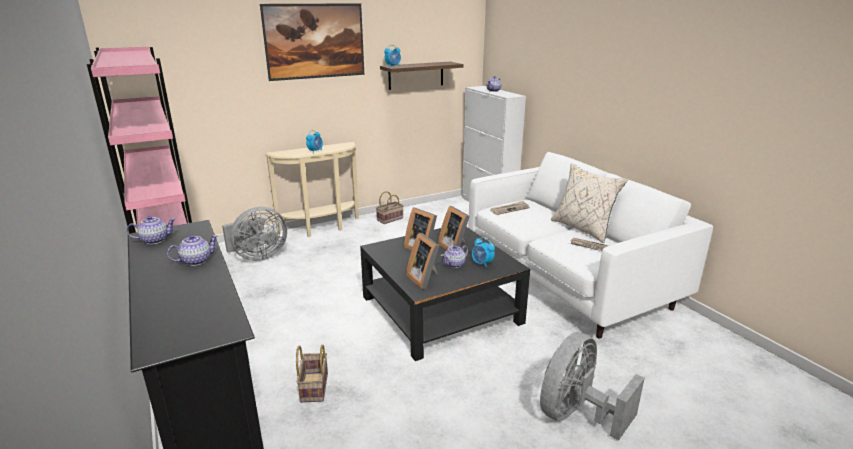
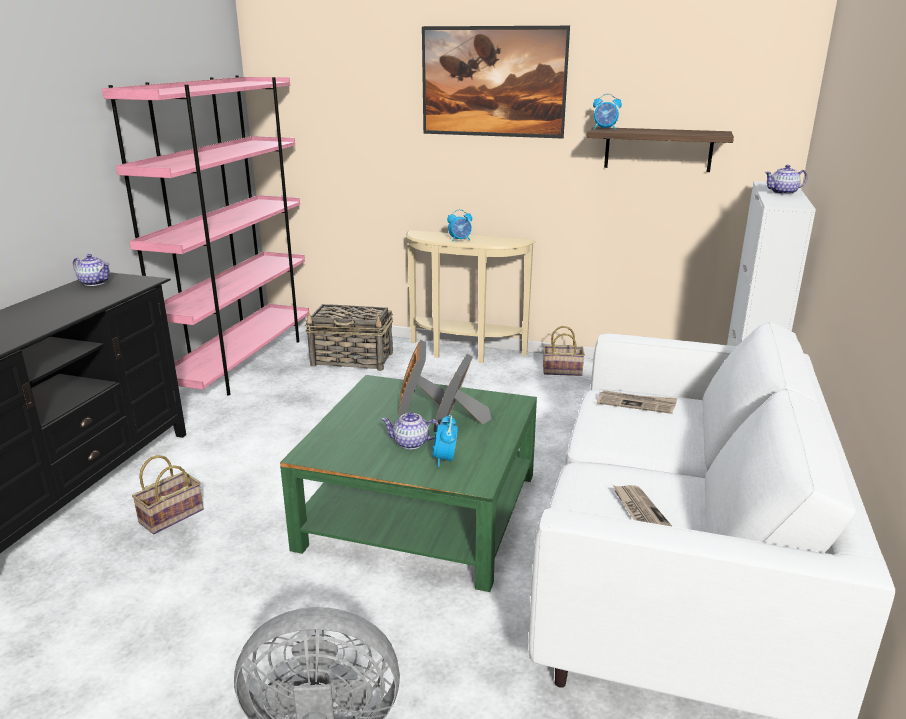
camera: 45 degrees right, 0 degrees up
teapot [167,235,218,266] -> none
grey fan [222,207,287,261] -> basket [305,304,393,371]
black coffee table [360,227,530,361] -> green coffee table [280,375,537,592]
picture frame [406,233,440,290] -> none
beige pillow [551,163,627,243] -> none

